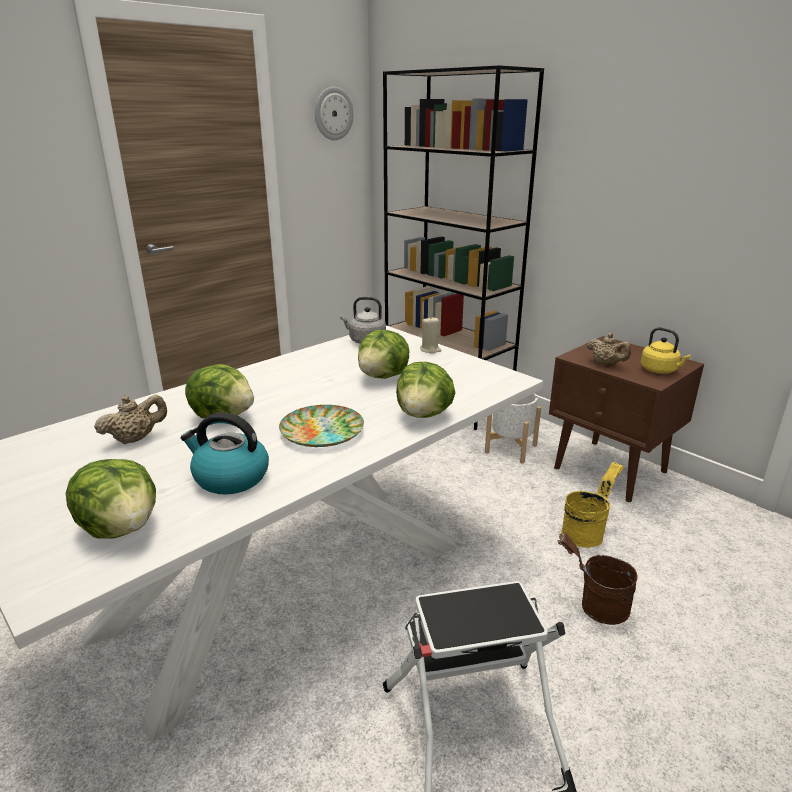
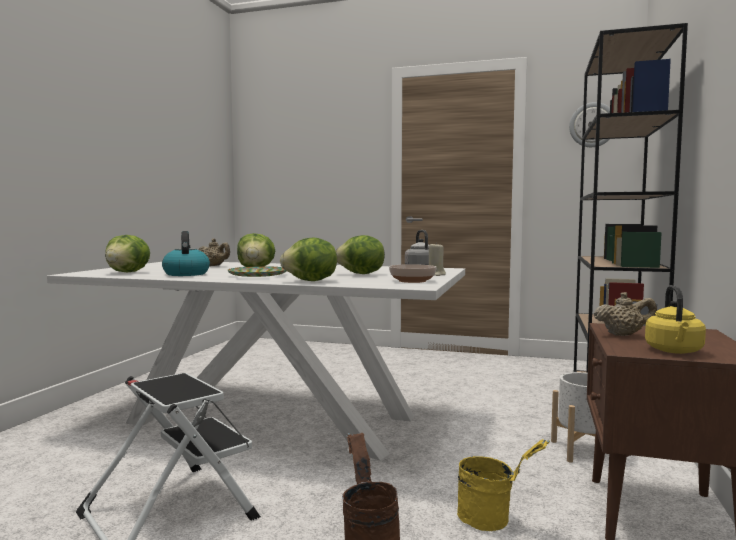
camera: 60 degrees right, 20 degrees down
beige teapot [587,333,631,365] -> beige teapot turned 105 degrees counterclockwise [594,292,657,336]
none -> bowl [389,264,436,283]

